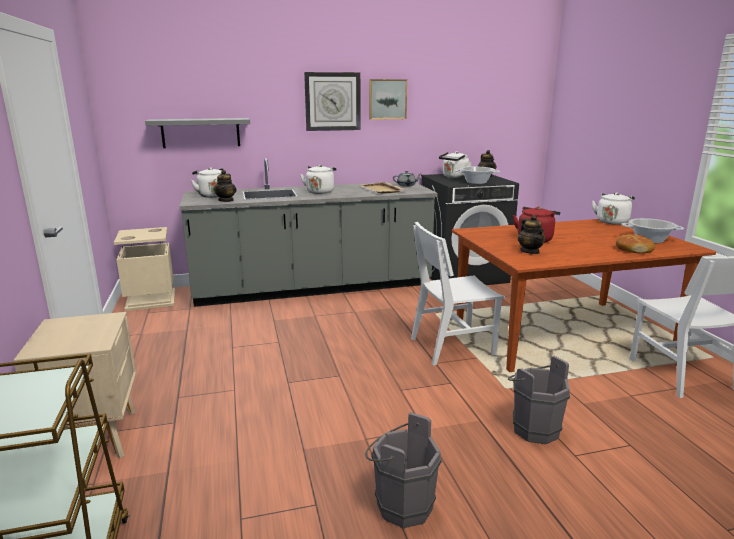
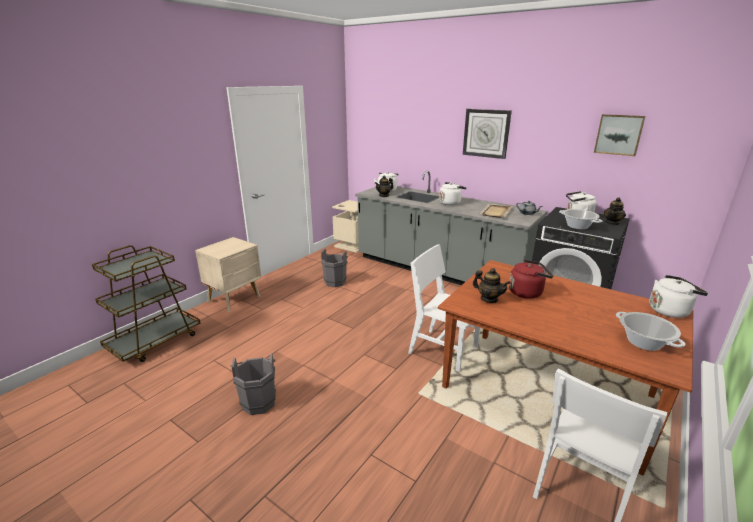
camera: 50 degrees right, 5 degrees up
grey shelf [145,118,250,148] -> none
picture [369,79,407,120] -> picture moved to [594,114,645,156]
grey bucket [508,356,570,444] -> grey bucket moved to [321,249,348,287]
teapot [518,215,545,254] -> teapot turned 90 degrees counterclockwise [473,268,510,303]
bread [616,234,655,254] -> none

